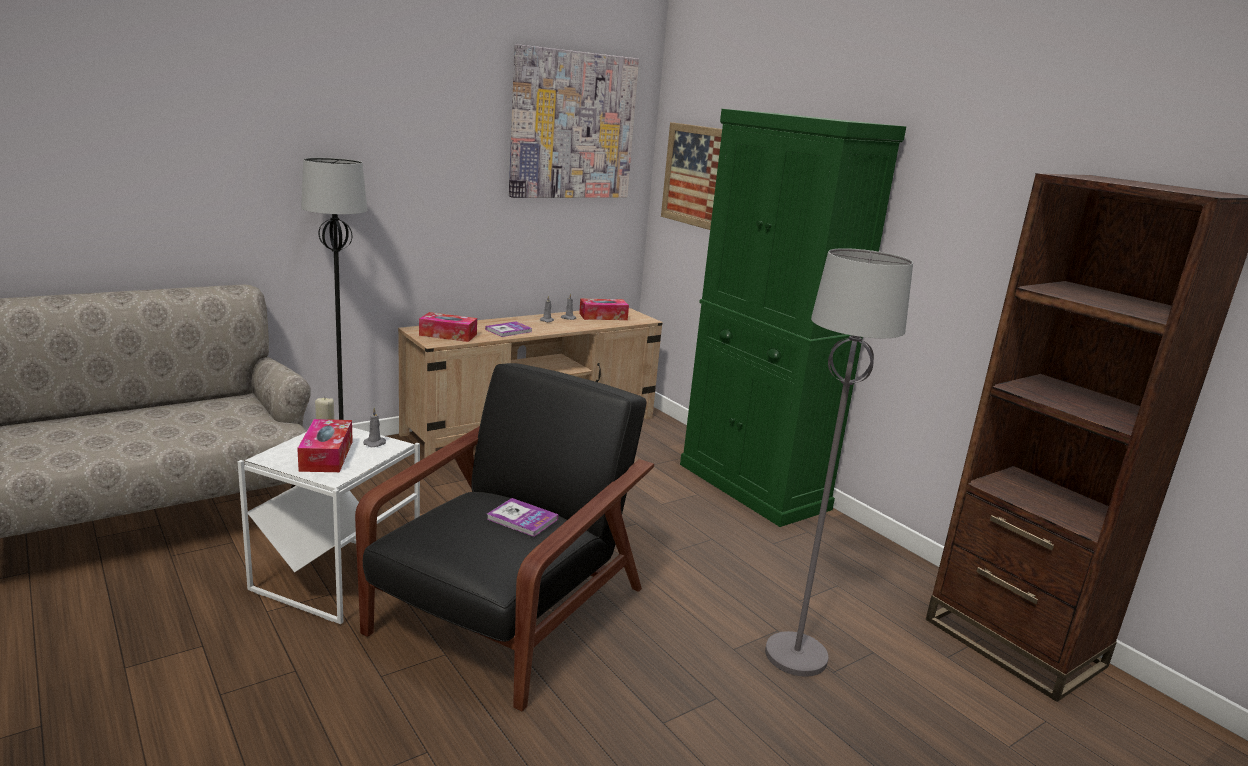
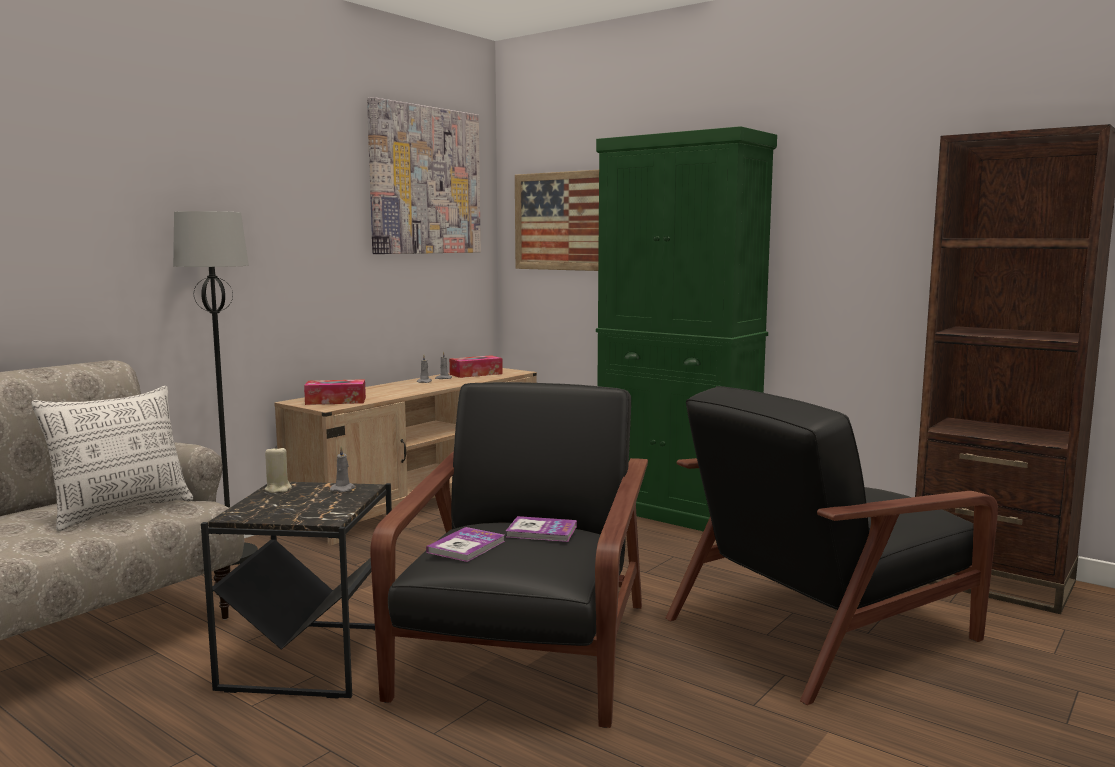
camera: 15 degrees left, 10 degrees down
white side table [238,427,420,624] -> black side table [201,482,392,699]
tissue box [297,419,353,472] -> none
book [485,321,532,337] -> book moved to [426,527,505,562]
grey floor lamp [765,248,913,677] -> black armchair [666,386,998,705]
none -> pillow [31,386,193,531]

